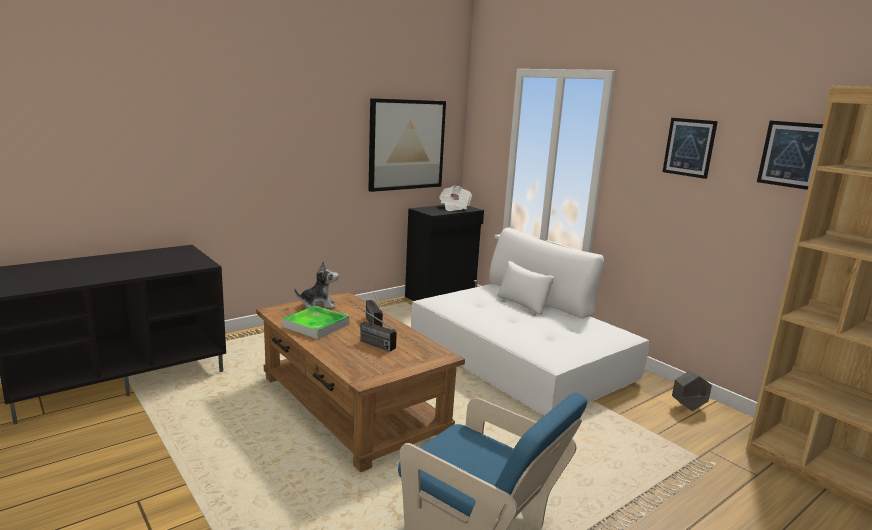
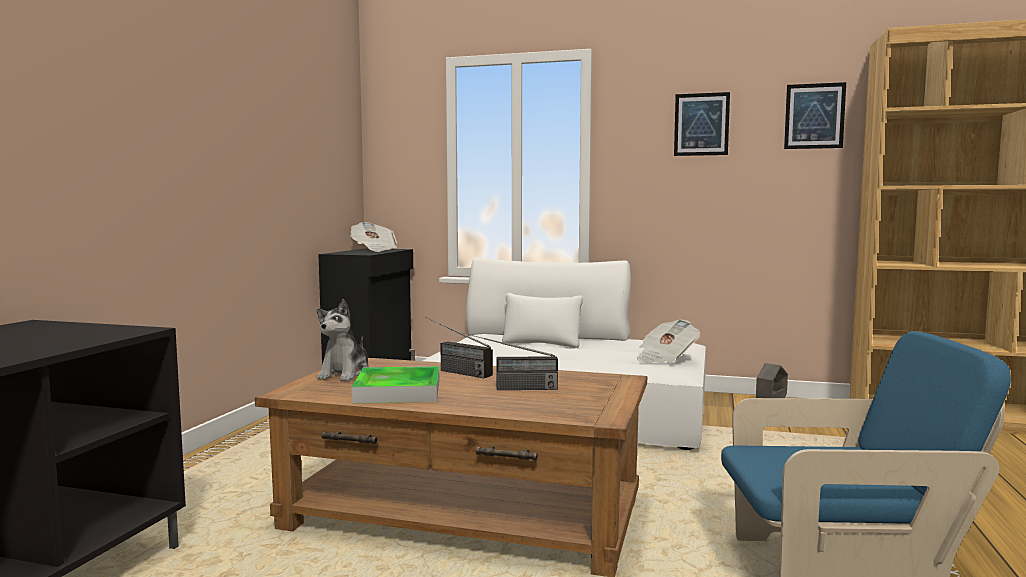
camera: 35 degrees left, 10 degrees down
plush toy [294,261,339,308] -> plush toy turned 150 degrees clockwise [317,299,369,381]
picture [368,98,446,192] -> none
none -> newspaper [637,320,700,363]

